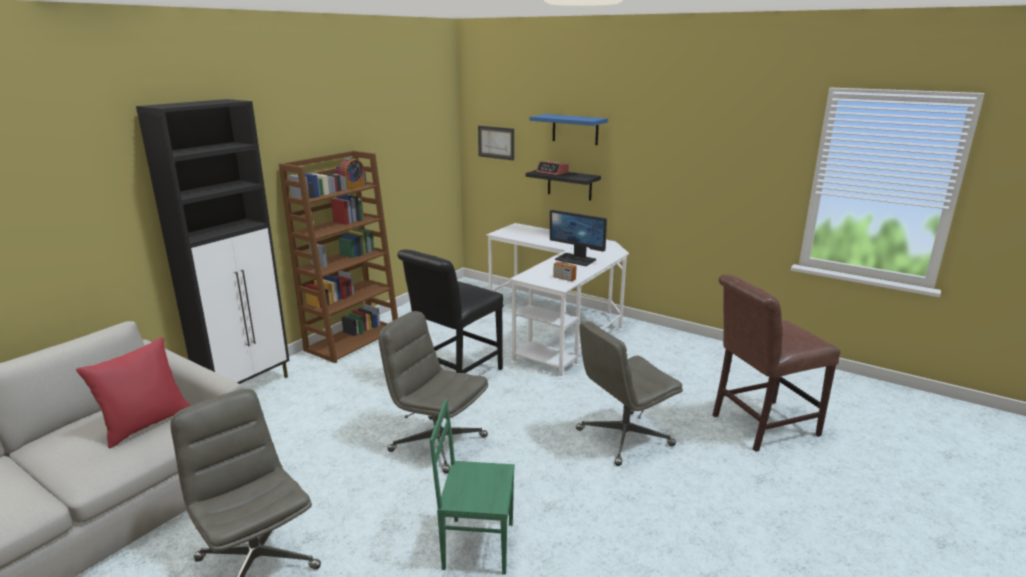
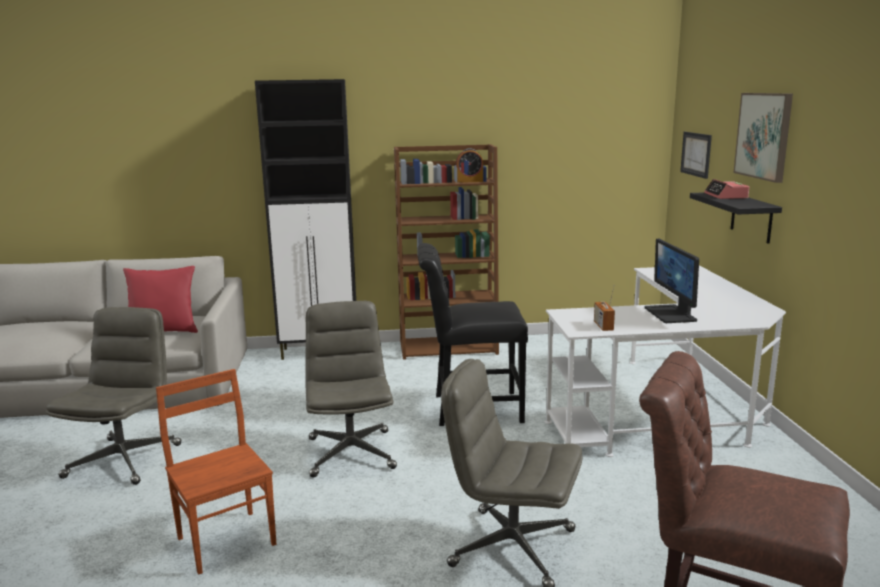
camera: 50 degrees right, 5 degrees down
green chair [430,399,515,575] -> brown chair [156,369,276,575]
blue shelf [530,114,608,145] -> picture [733,93,793,183]

